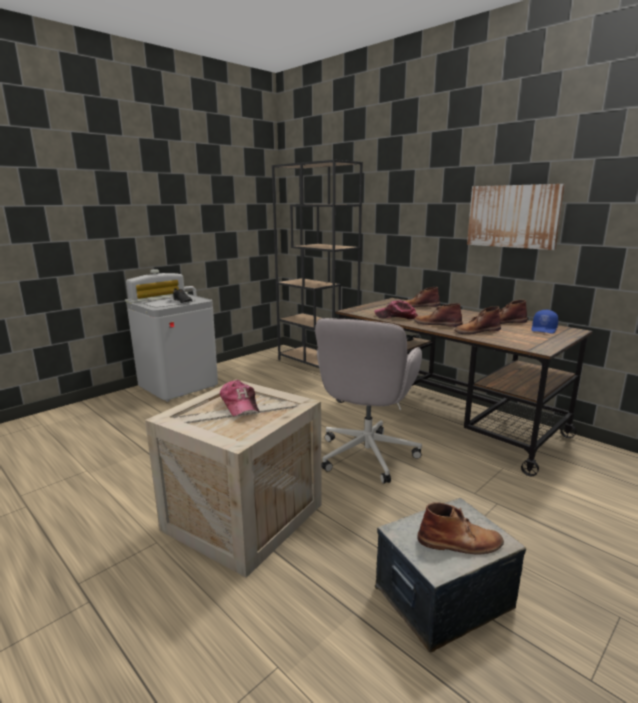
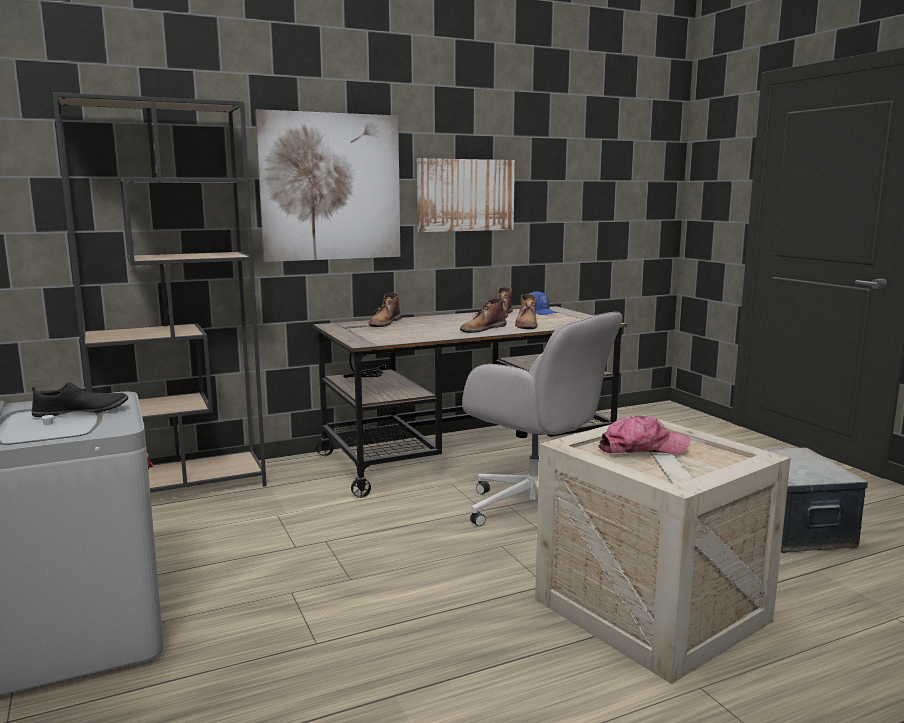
camera: 70 degrees left, 5 degrees down
cap [374,300,418,319] -> none
brown boot [417,502,504,554] -> none
none -> picture [255,109,400,262]

